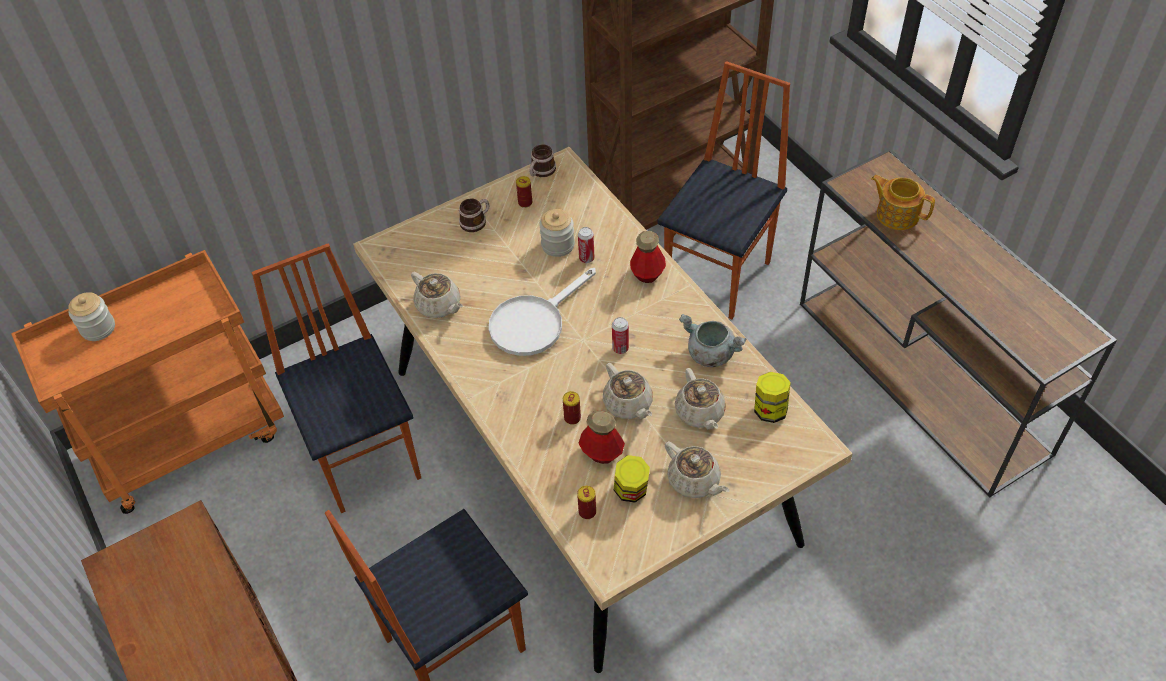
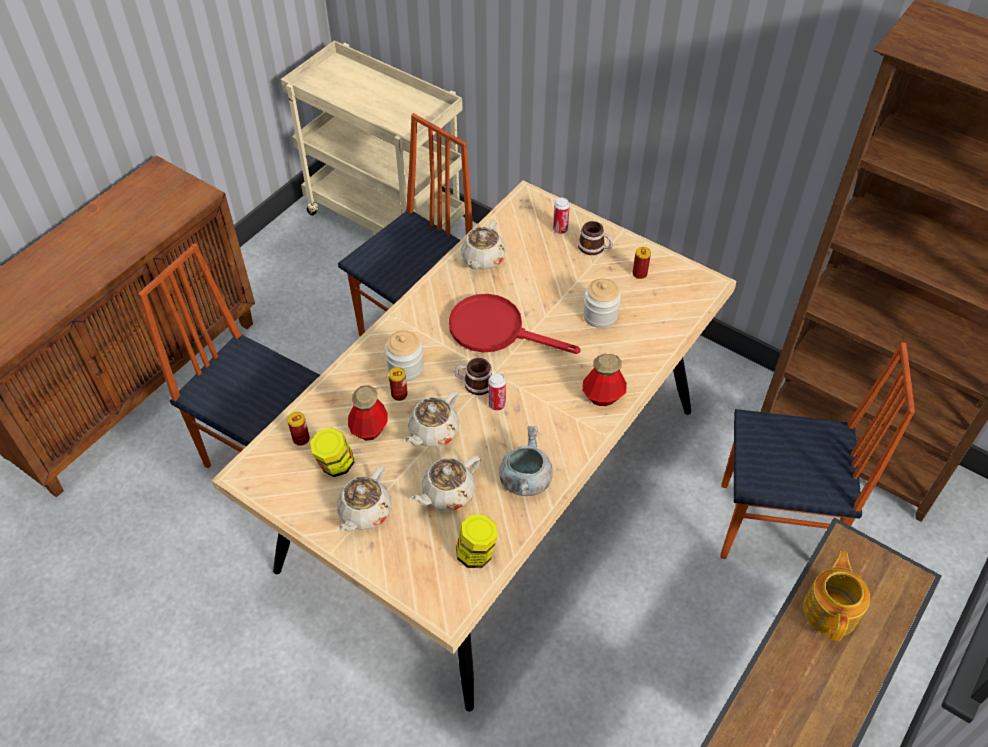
camera: 65 degrees right, 0 degrees up
orange cart [11,250,284,514] -> beige cart [281,40,465,233]
jar [68,292,115,341] -> jar moved to [385,330,424,382]
white frying pan [489,268,596,356] -> red frying pan [449,294,581,354]
mug [529,144,556,177] -> mug moved to [454,358,492,395]
can [578,227,595,263] -> can moved to [553,198,570,234]

